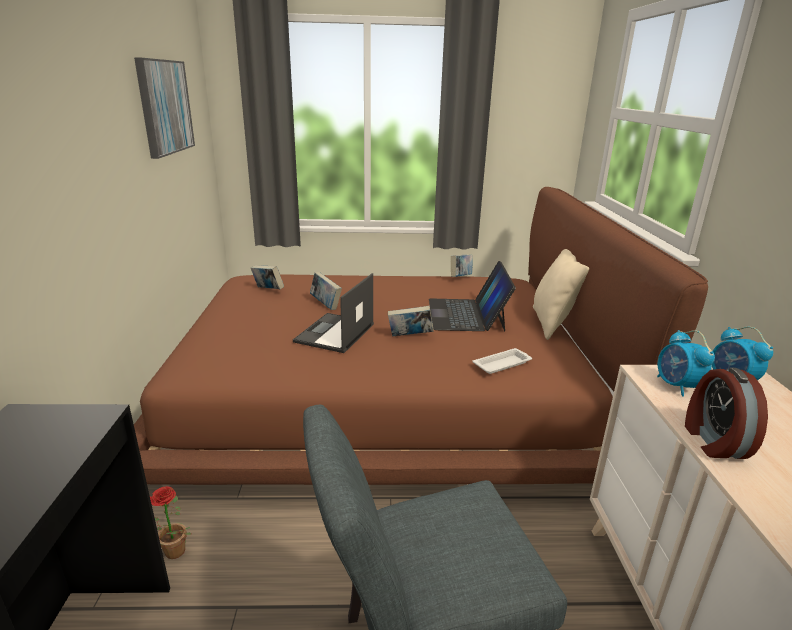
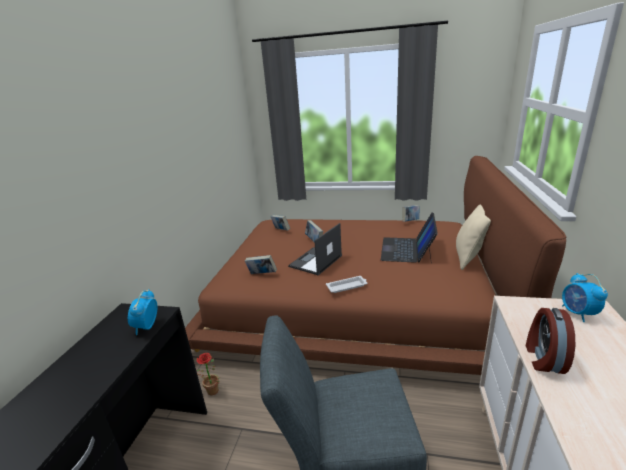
camera: 15 degrees right, 0 degrees up
picture [134,57,195,159] -> none
book [388,306,434,336] -> book moved to [245,255,277,274]
white tray [473,348,532,374] -> white tray moved to [326,276,367,293]
alarm clock [657,330,715,397] -> alarm clock moved to [128,289,157,335]

